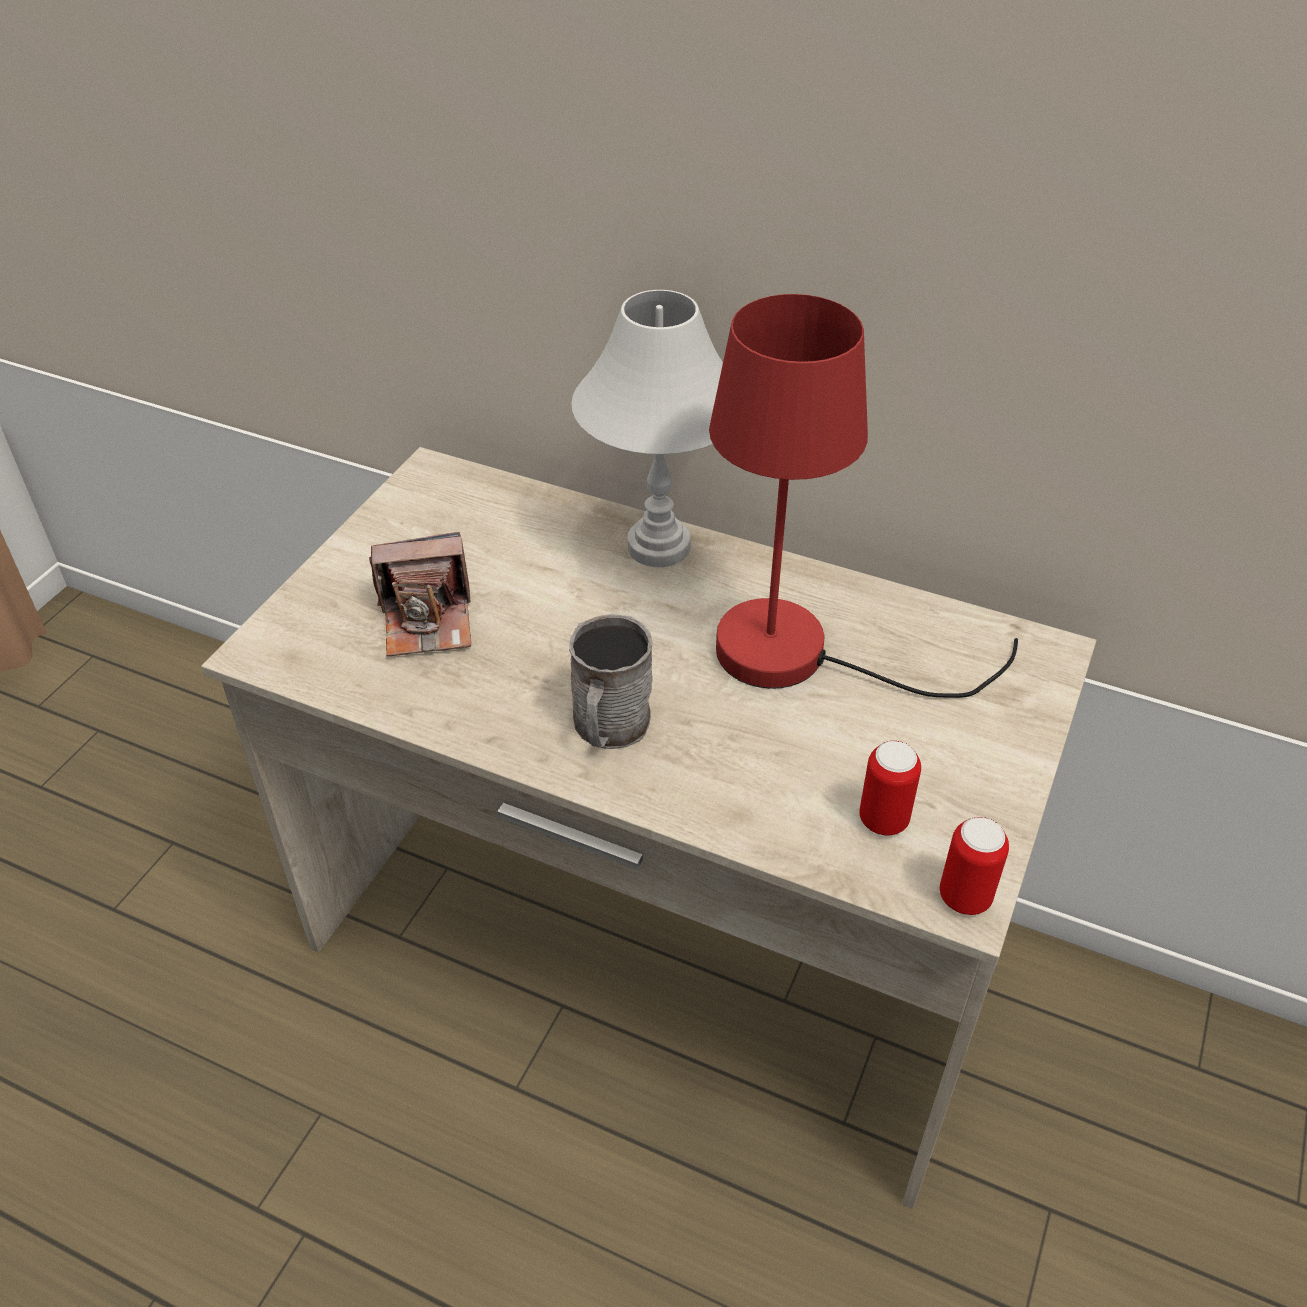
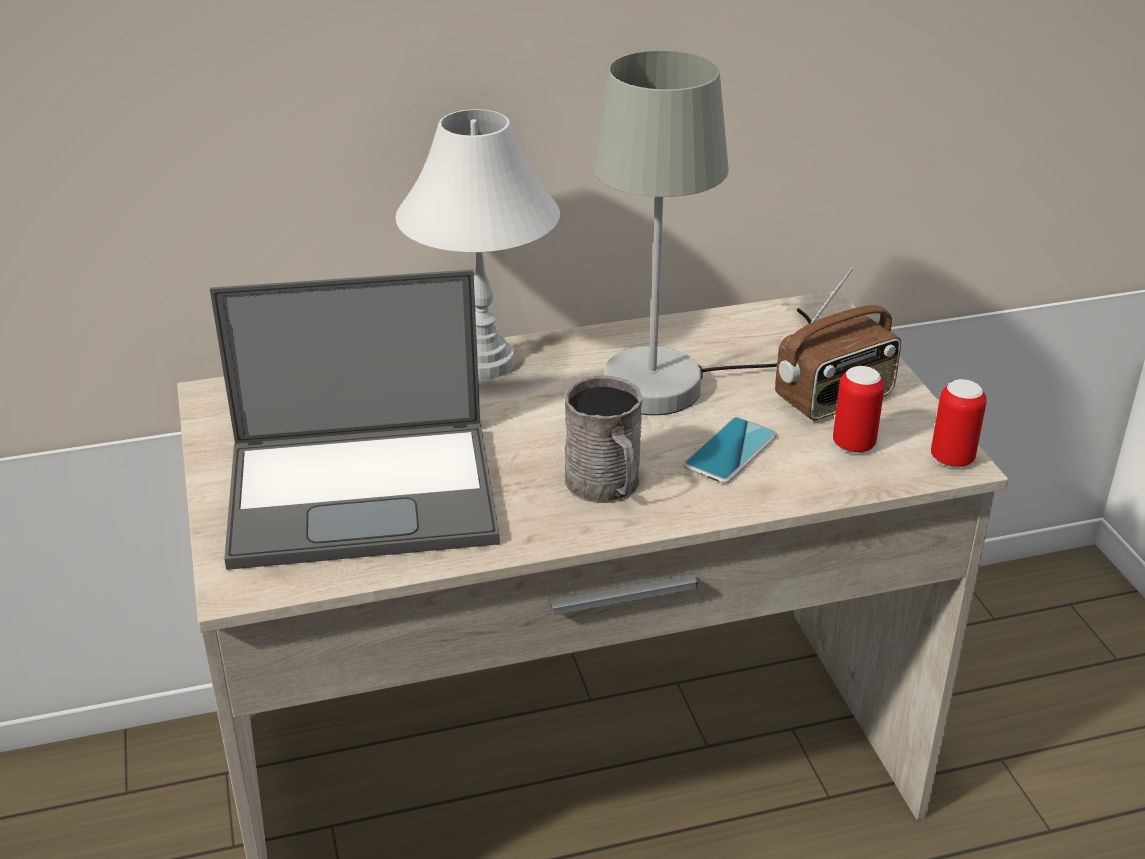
camera: 40 degrees left, 10 degrees down
camera [369,532,471,656] -> laptop [210,269,500,570]
red table lamp [709,294,1018,698] -> grey table lamp [593,51,812,415]
none -> phone [683,417,777,484]
none -> radio [775,268,901,421]

